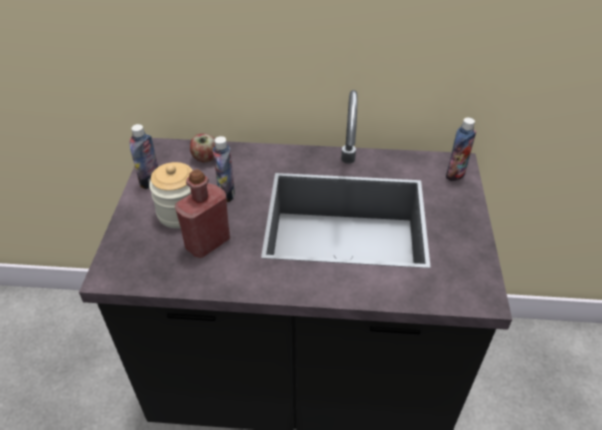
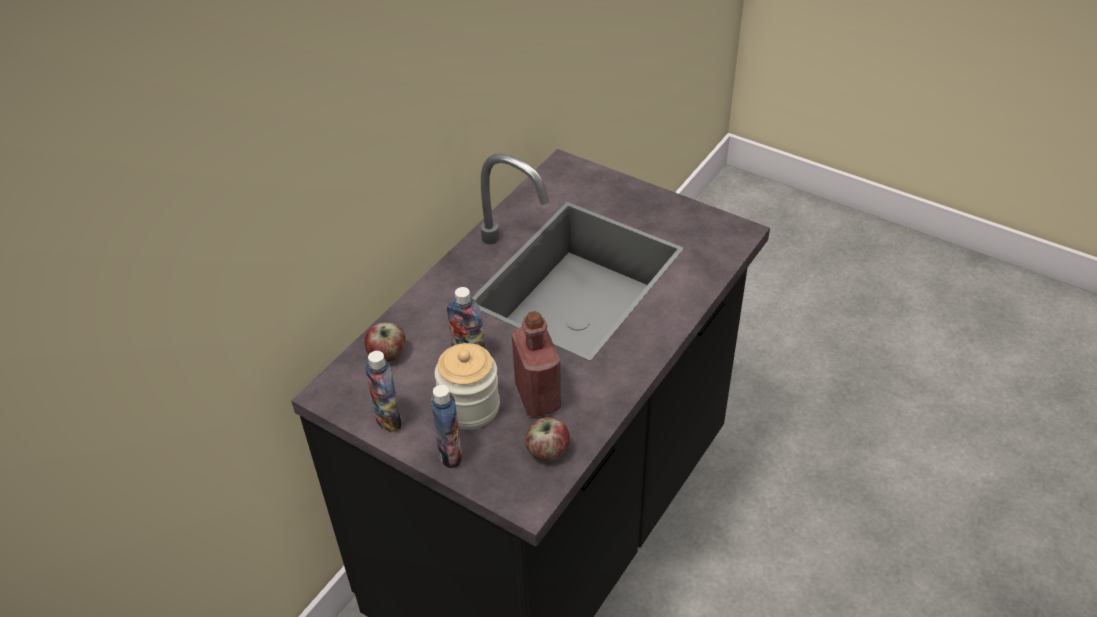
camera: 60 degrees left, 0 degrees up
bottle [446,118,476,181] -> bottle moved to [430,385,462,468]
none -> apple [525,417,570,461]

